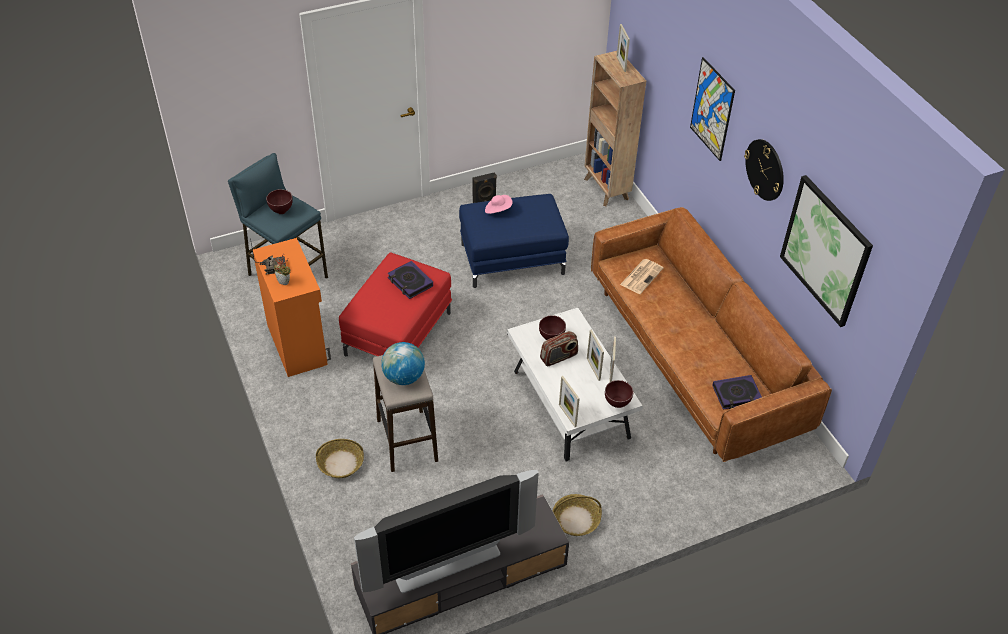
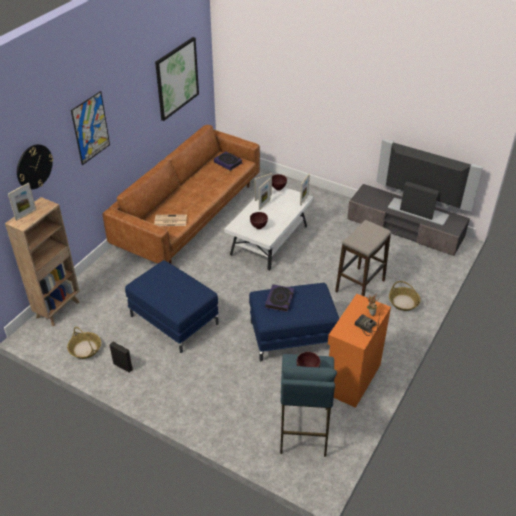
camera: 125 degrees left, 5 degrees down
red ottoman [339,252,452,356] -> blue ottoman [249,283,339,361]
globe [381,342,425,385] -> none
pink hat [485,195,513,214] -> none
radio [540,331,578,366] -> none
basket [553,494,602,536] -> basket moved to [67,327,101,359]
wall clock [744,139,784,201] -> wall clock moved to [17,144,53,190]

